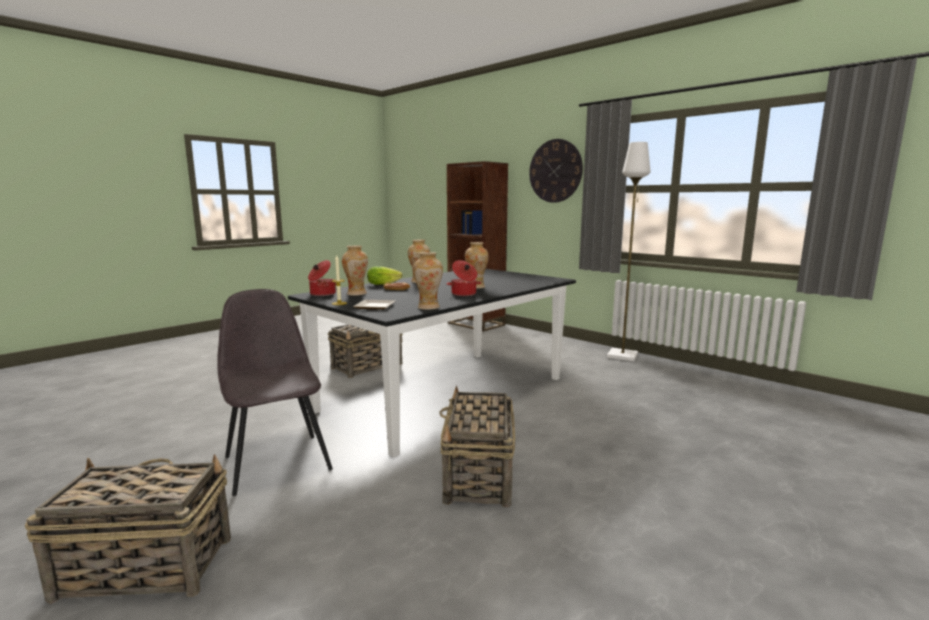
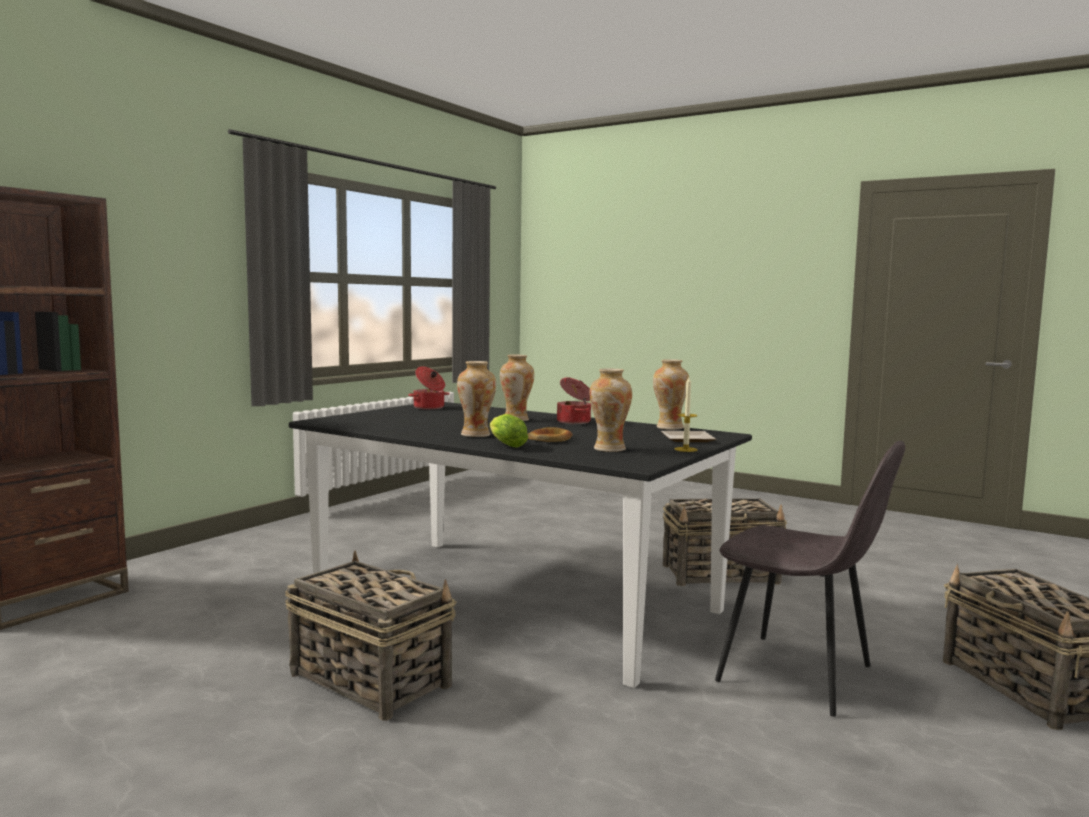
camera: 100 degrees left, 5 degrees down
grey chair [217,289,333,496] -> grey chair turned 105 degrees counterclockwise [715,441,905,717]
cooking pot [308,260,336,296] -> cooking pot moved to [408,366,450,410]
wall clock [529,139,583,203] -> none
white floor lamp [607,142,650,361] -> none

